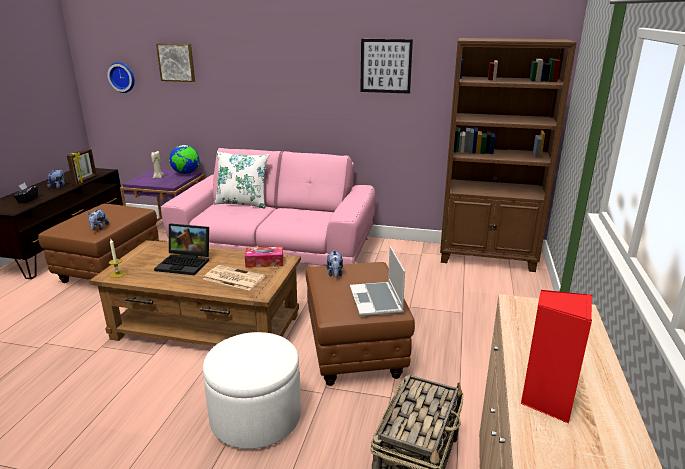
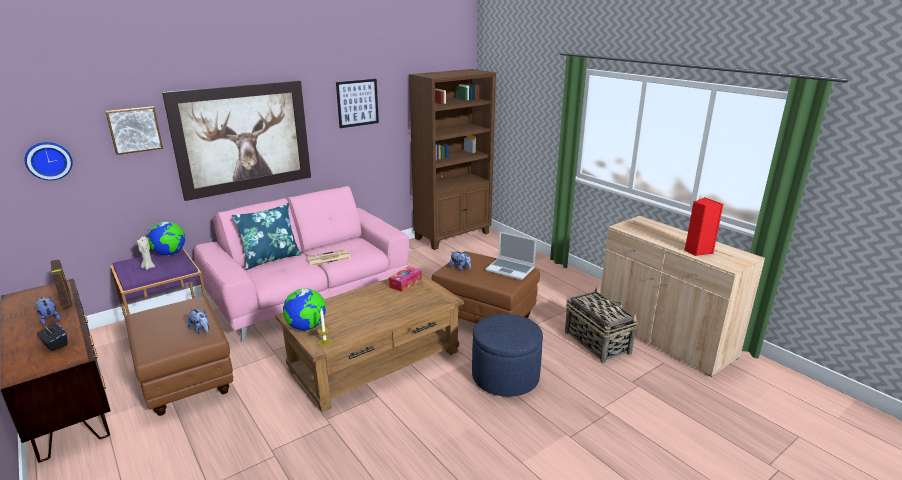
camera: 50 degrees left, 0 degrees up
laptop [154,223,209,275] -> none
white ottoman [203,332,301,449] -> blue ottoman [472,314,543,397]
newspaper [204,265,265,290] -> newspaper moved to [307,249,351,266]
white pillow [213,151,269,209] -> blue pillow [231,203,301,270]
none -> picture [162,81,311,201]
none -> globe [283,289,326,331]

